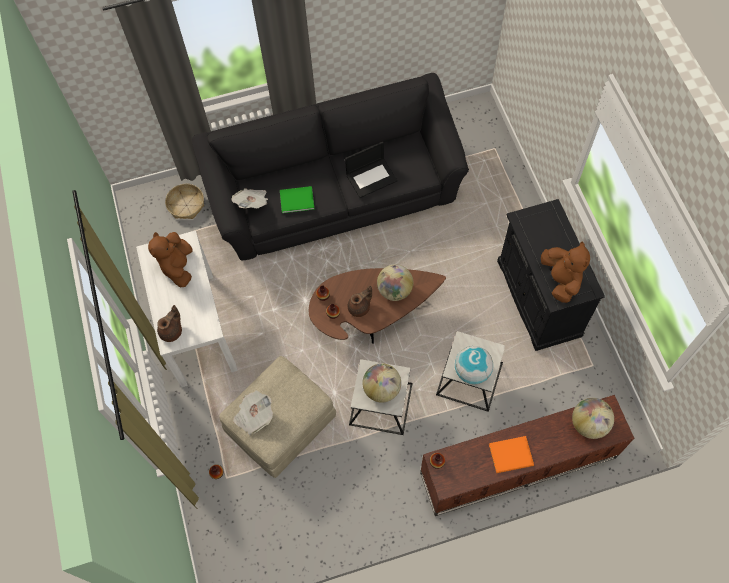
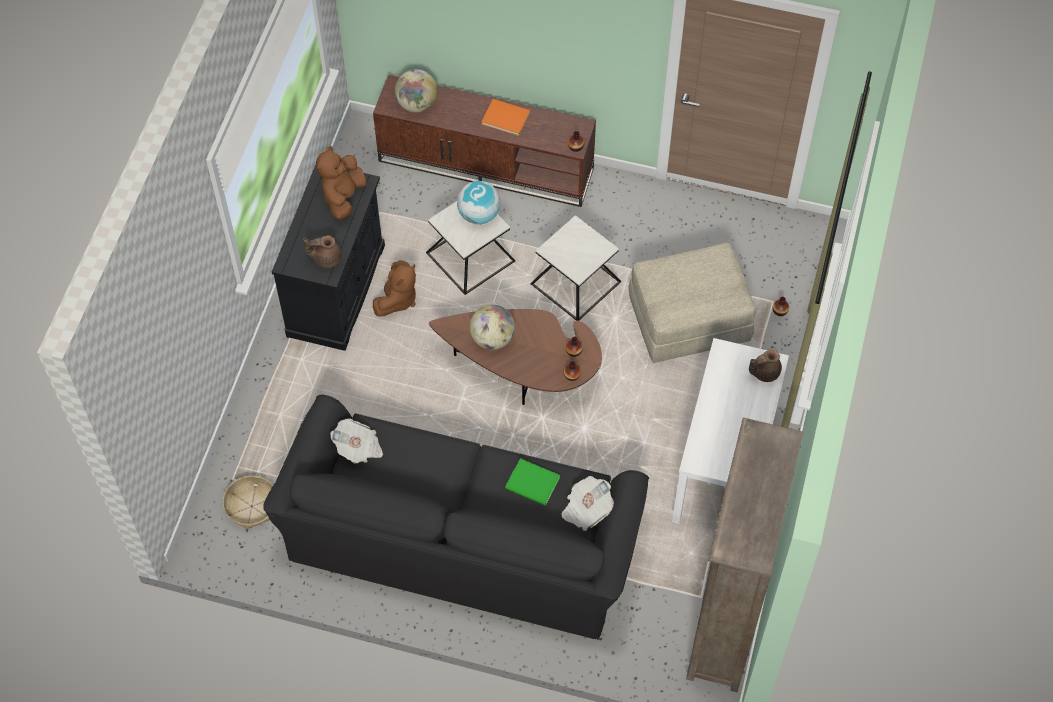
camera: 150 degrees left, 5 degrees down
brown plush toy [148,232,193,287] -> brown plush toy moved to [373,260,416,317]
basket [165,184,204,219] -> basket moved to [223,476,273,529]
newspaper [233,391,273,435] -> newspaper moved to [330,419,383,464]
laptop [345,142,397,198] -> none
brown teapot [347,285,372,317] -> brown teapot moved to [303,235,342,268]
globe [362,363,401,403] -> none
none -> brown bookcase [686,417,803,692]

